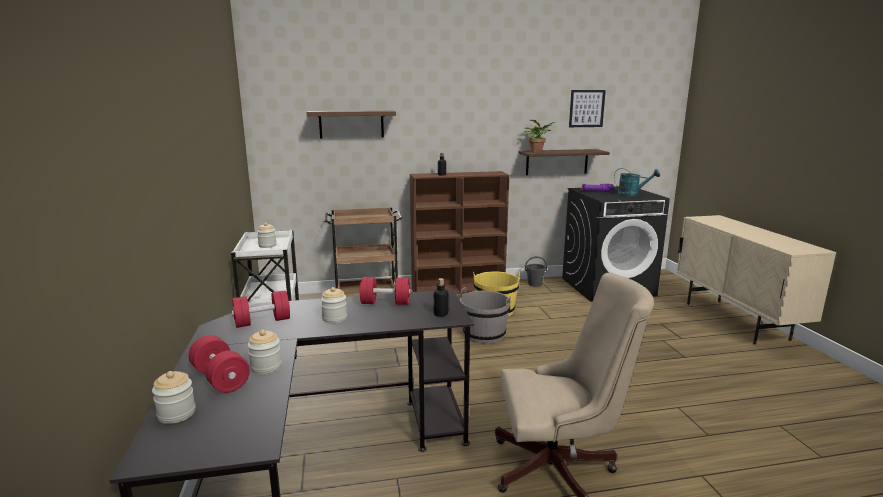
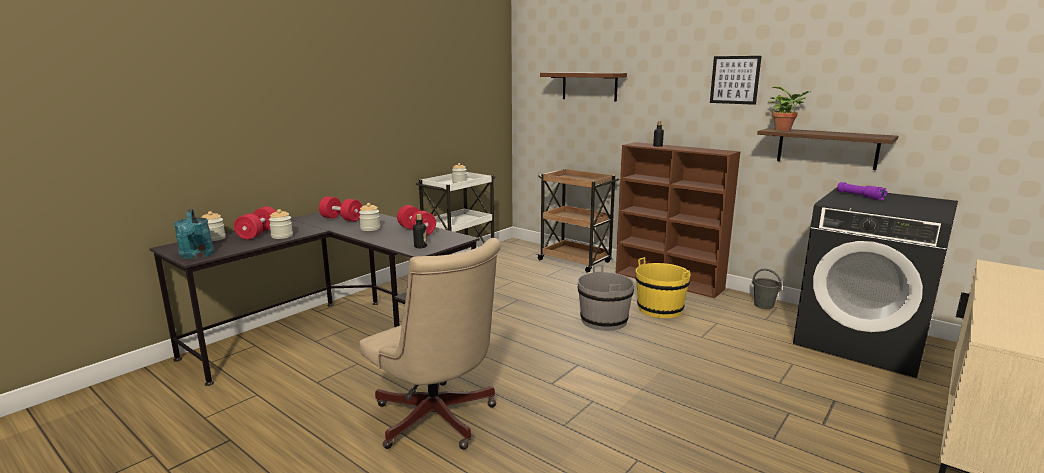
camera: 50 degrees right, 0 degrees up
picture [569,90,606,127] -> picture moved to [710,56,762,105]
turquoise watering can [614,168,660,197] -> turquoise watering can moved to [173,209,214,259]

